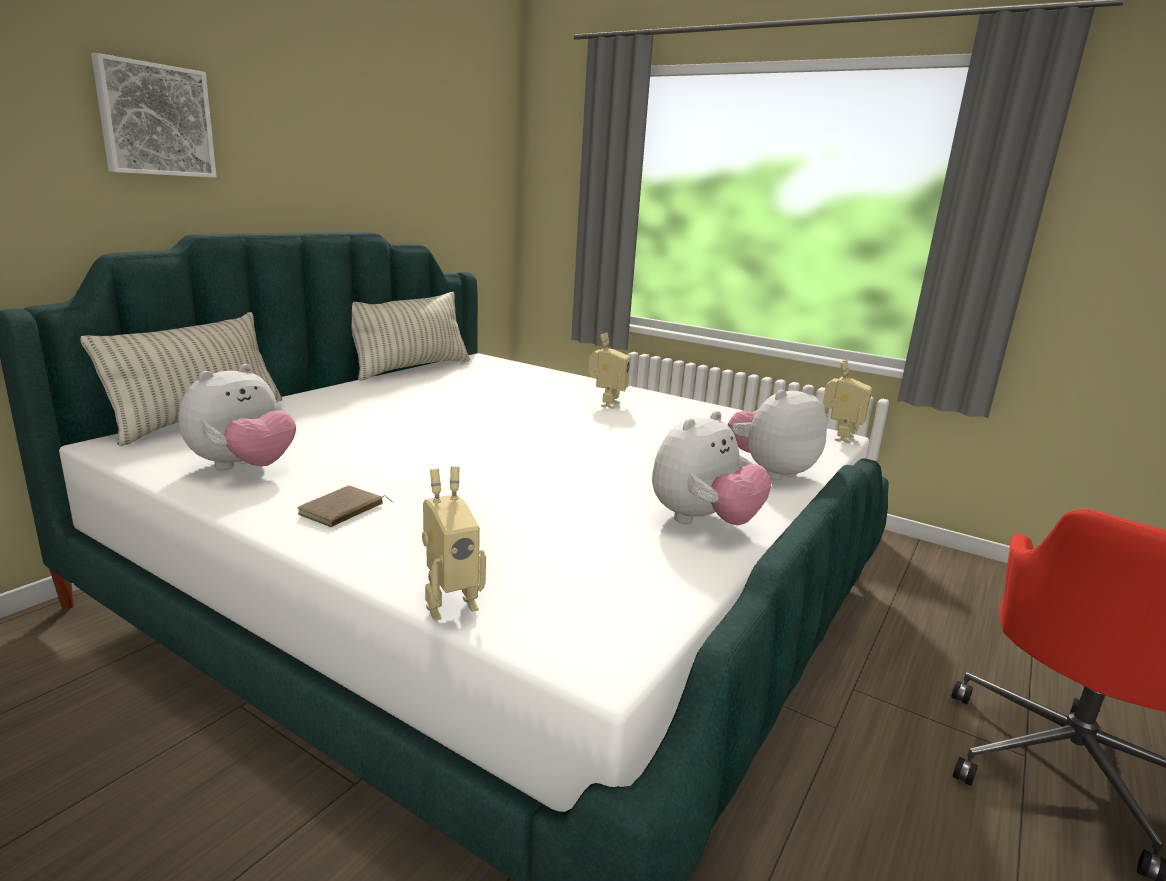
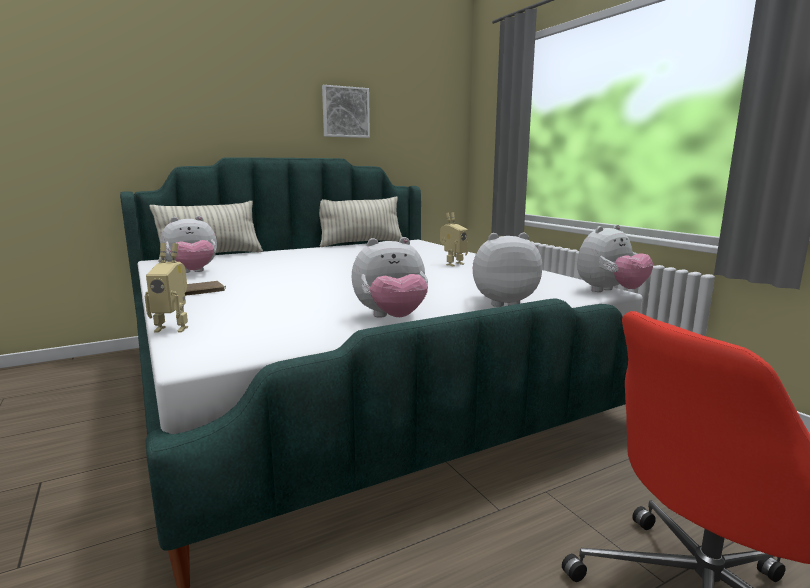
camera: 30 degrees right, 5 degrees down
picture [91,53,216,178] -> picture moved to [322,85,370,138]
toy robot [823,360,872,443] -> plush toy [577,224,653,292]

